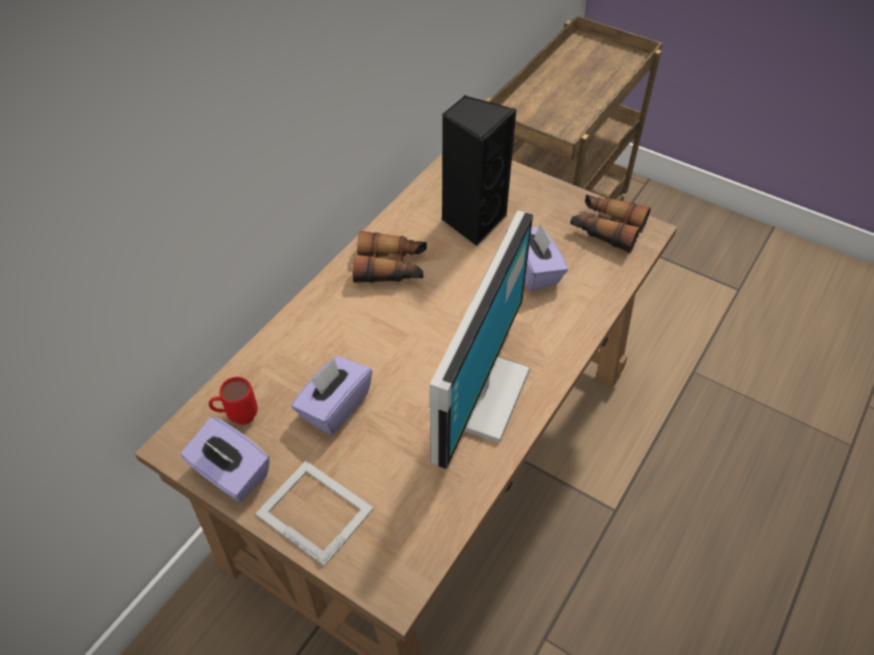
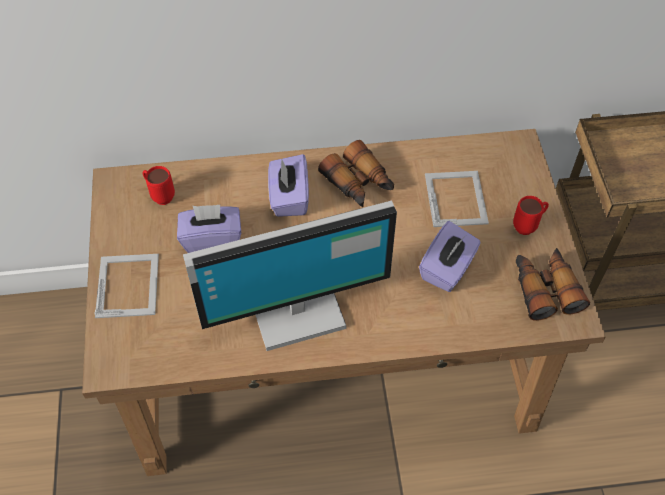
camera: 50 degrees right, 5 degrees up
purple tissue box [180,417,270,502] -> purple tissue box moved to [268,154,309,217]
black speaker [441,95,516,246] -> picture frame [425,171,489,227]
none -> red mug [513,196,549,235]

